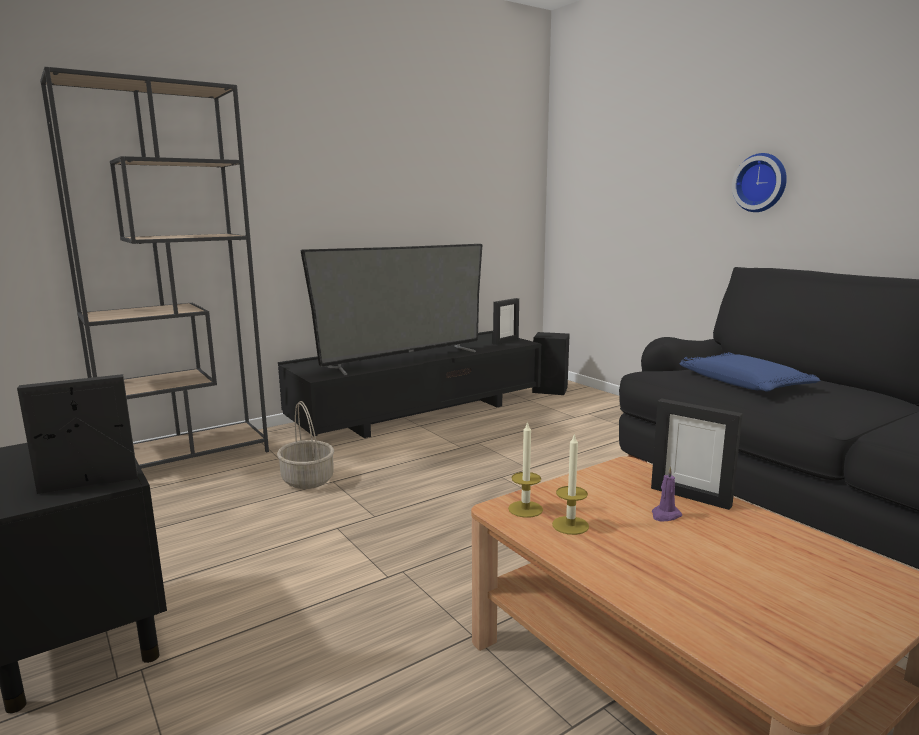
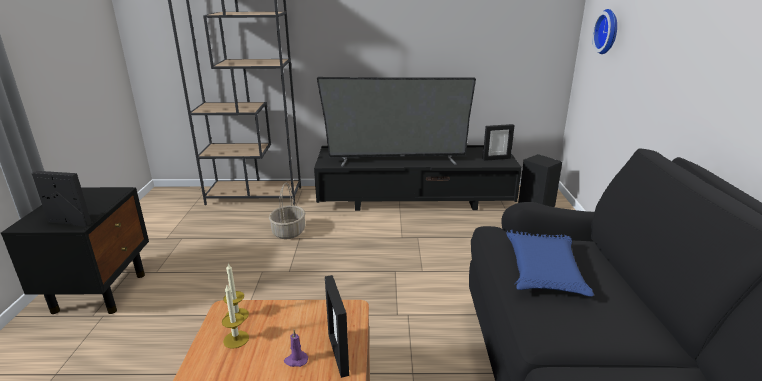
camera: 35 degrees right, 10 degrees up
wall clock [732,153,787,212] -> wall clock moved to [592,9,617,54]

